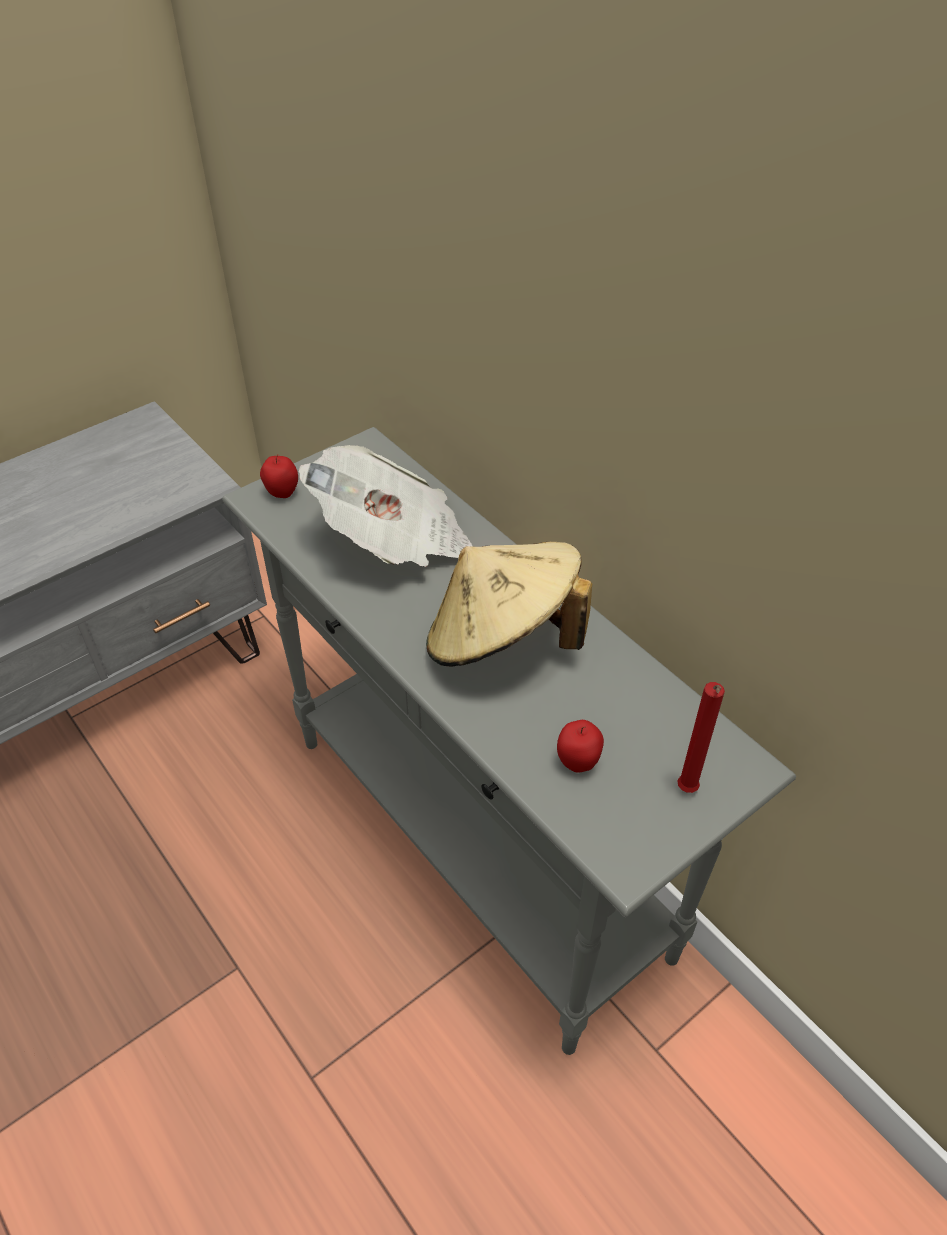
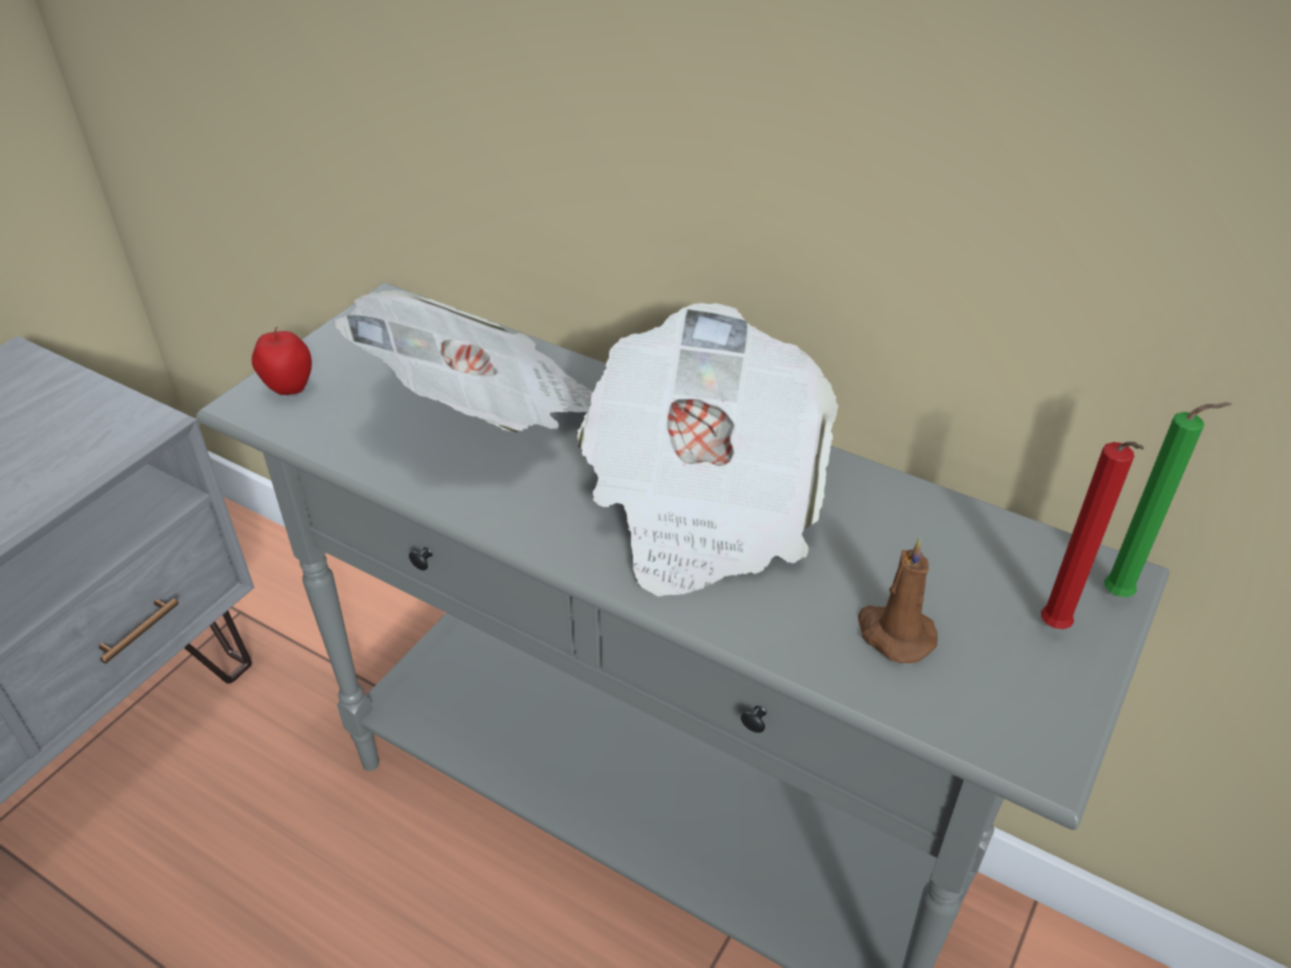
camera: 20 degrees left, 5 degrees down
beige hat [426,542,592,666] -> newspaper [577,303,838,597]
apple [557,720,604,773] -> brown candle [858,538,937,663]
none -> green candle [1104,402,1232,597]

